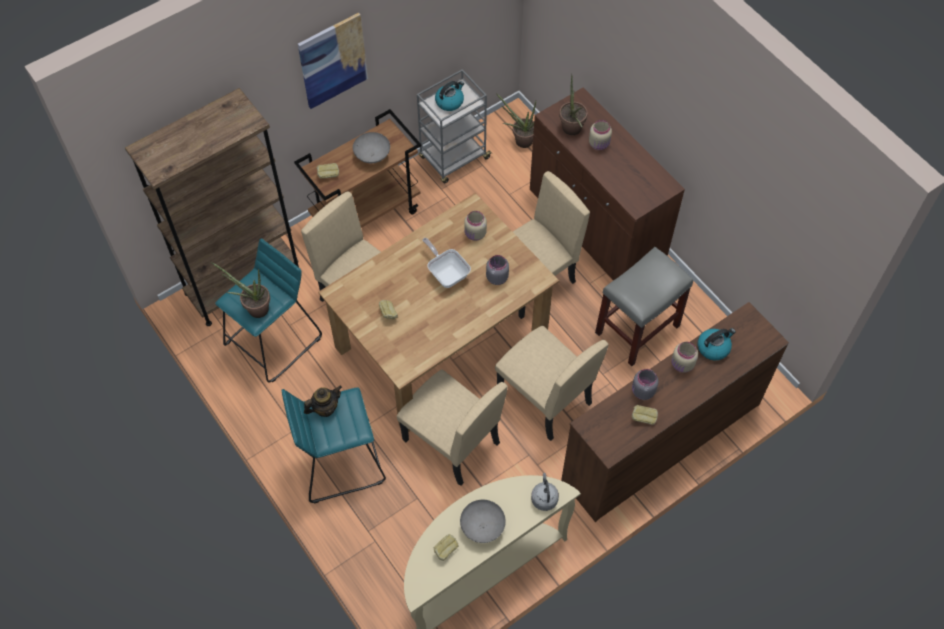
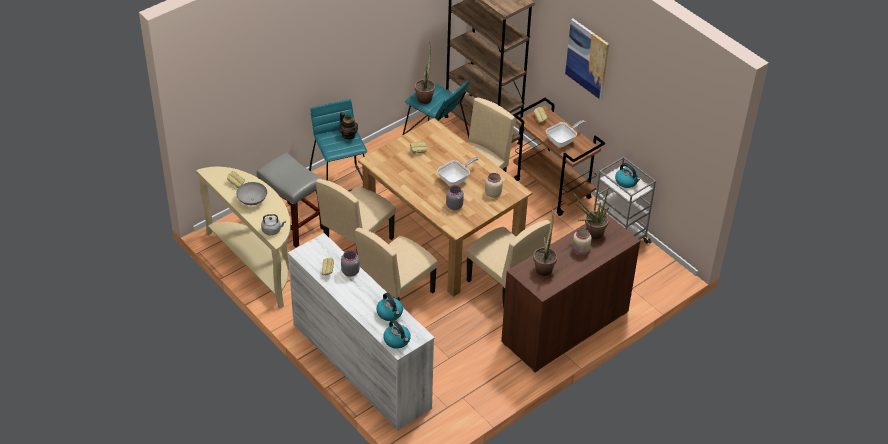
camera: 85 degrees right, 15 degrees down
grey bowl [353,132,390,163] -> frying pan [546,120,586,148]
potted plant [497,94,536,148] -> potted plant moved to [533,206,557,276]
brown dresser [561,302,789,522] -> white dresser [288,233,435,431]
grey stool [595,247,693,366] -> grey stool moved to [257,152,323,248]
beige jar [671,342,698,373] -> none
none -> kettle [383,320,411,349]

